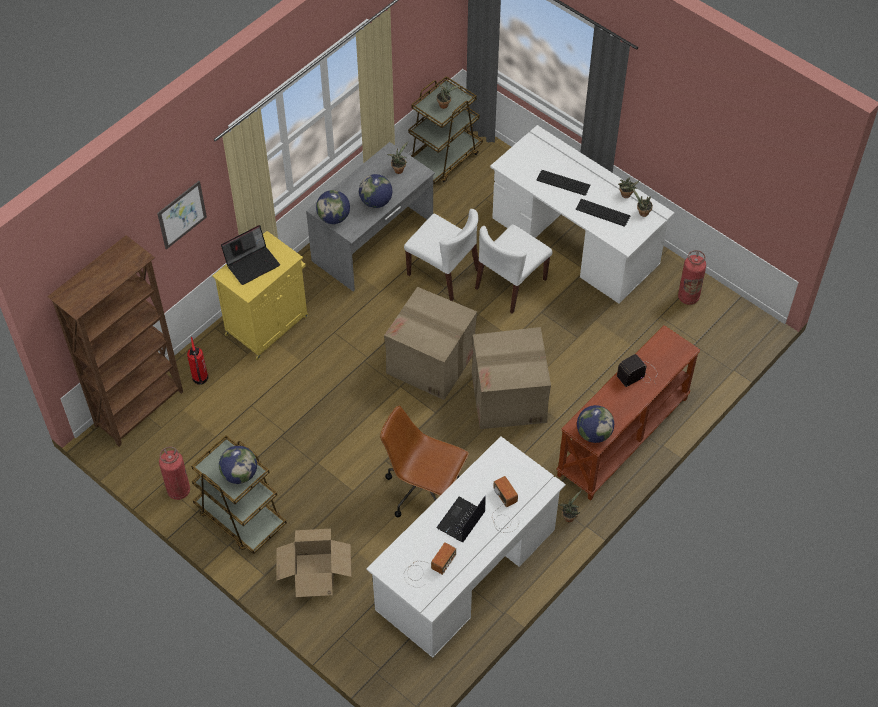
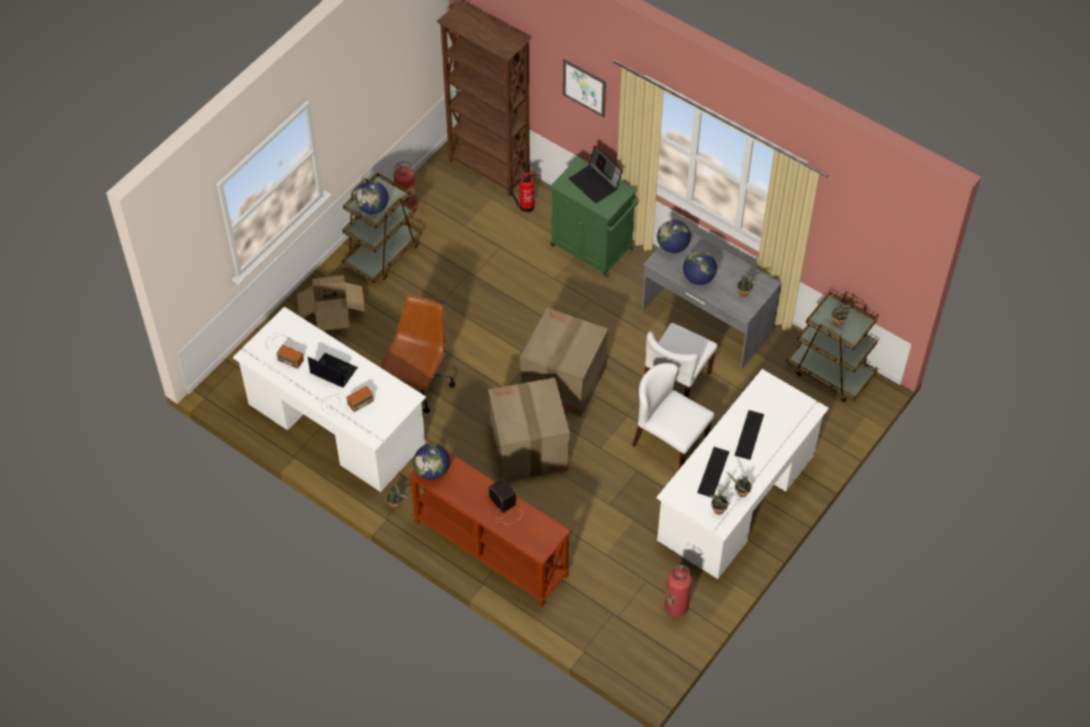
camera: 85 degrees right, 0 degrees up
yellow cabinet [212,231,309,360] -> green cabinet [550,157,638,278]

